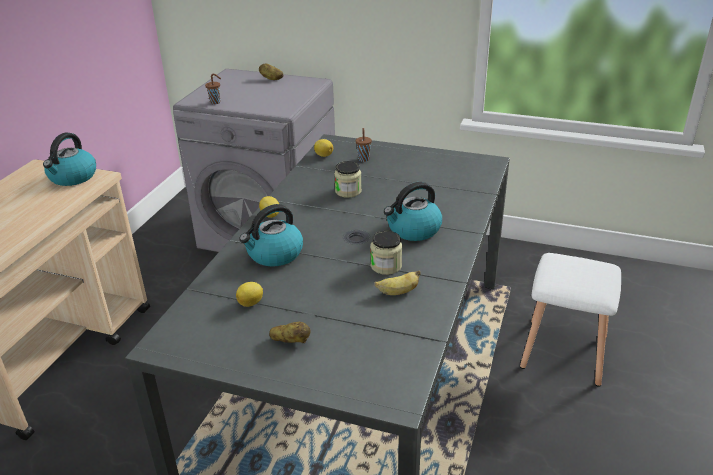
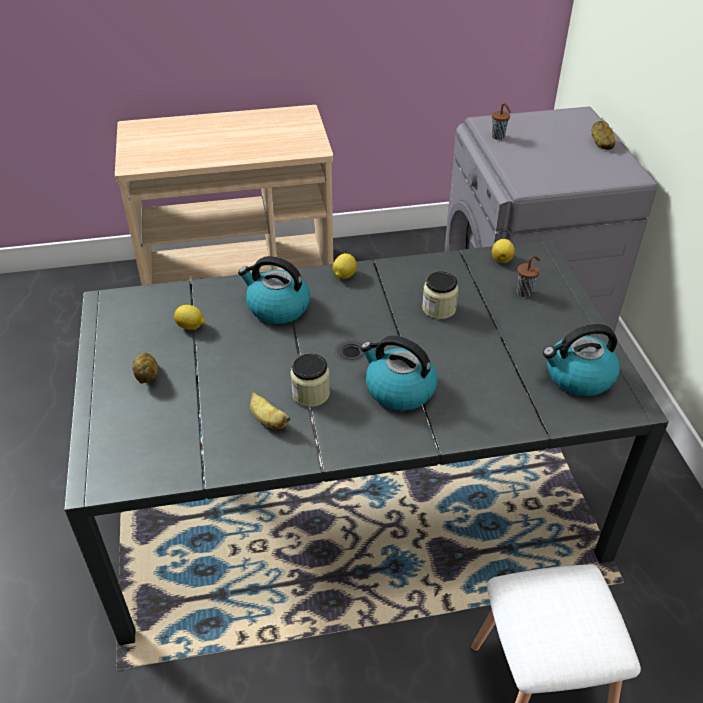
camera: 60 degrees right, 10 degrees up
kettle [43,133,96,186] -> kettle moved to [543,324,620,396]

